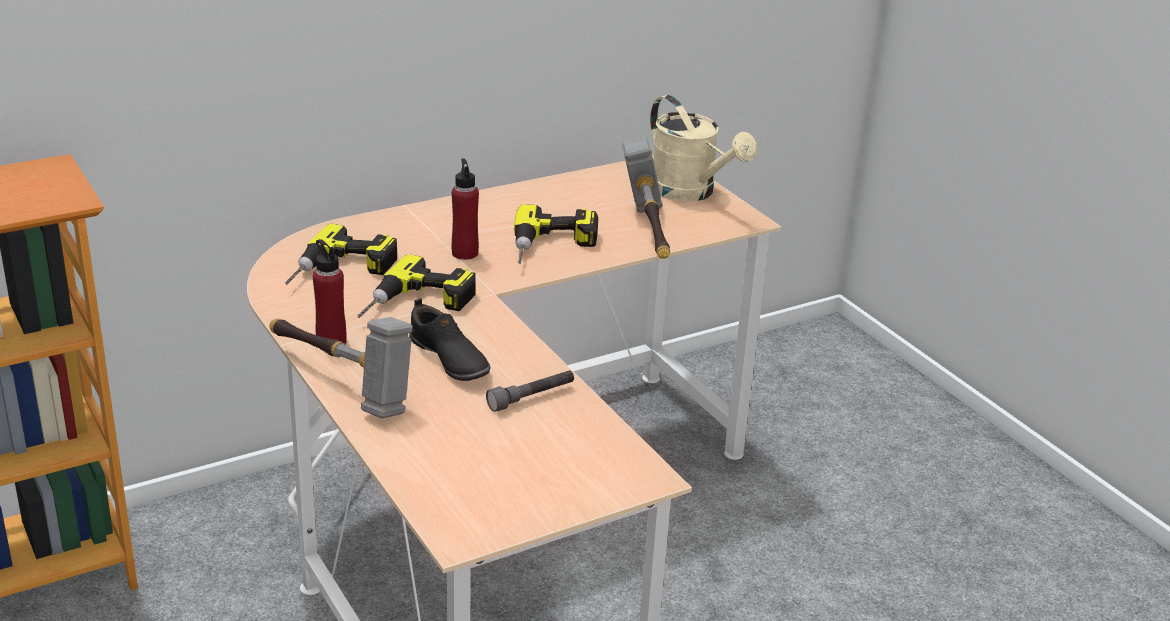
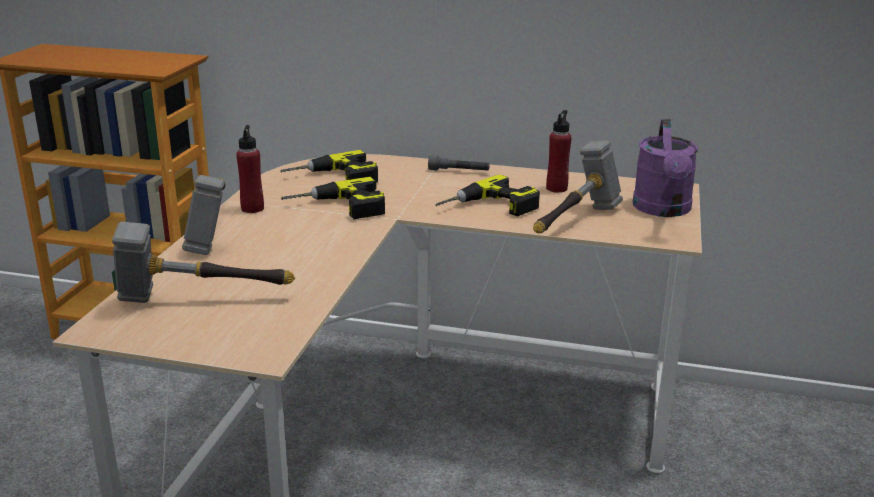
camera: 45 degrees right, 5 degrees down
black shoe [409,298,490,381] -> none
red bottle [452,159,479,260] -> red bottle moved to [546,110,572,193]
grey flashlight [486,370,574,412] -> grey flashlight moved to [428,155,490,170]
beige watering can [650,95,757,202] -> purple watering can [633,119,698,217]
none -> hammer [112,222,295,303]

